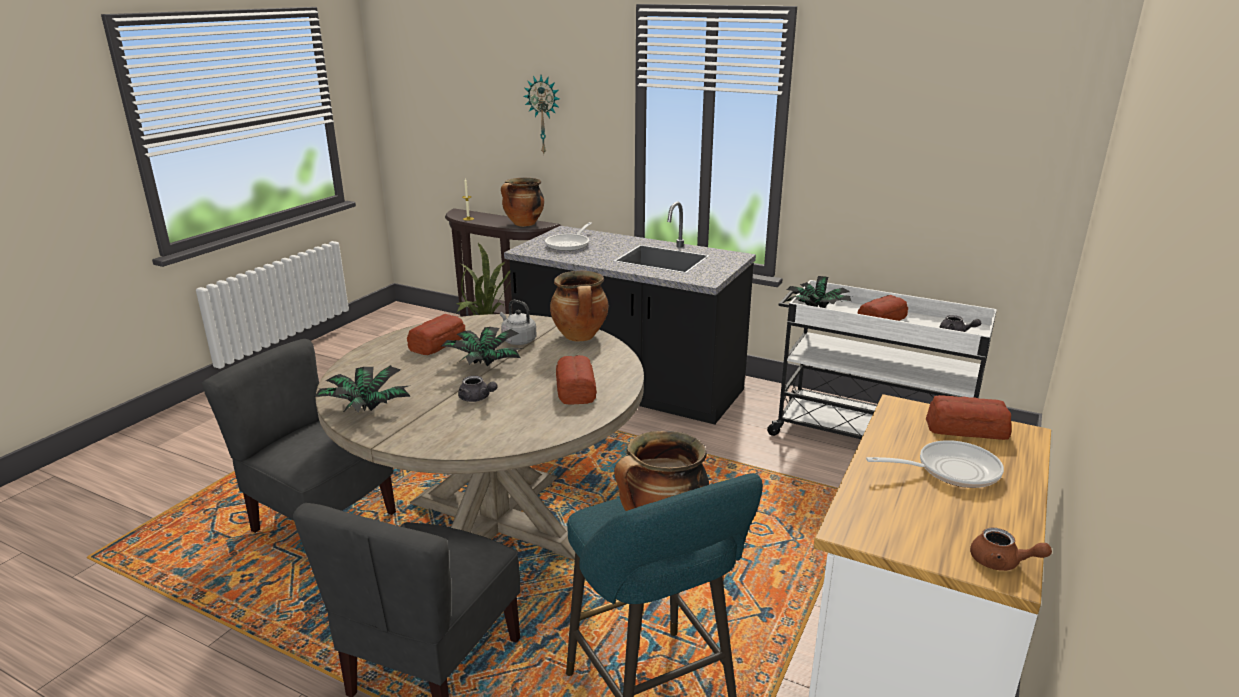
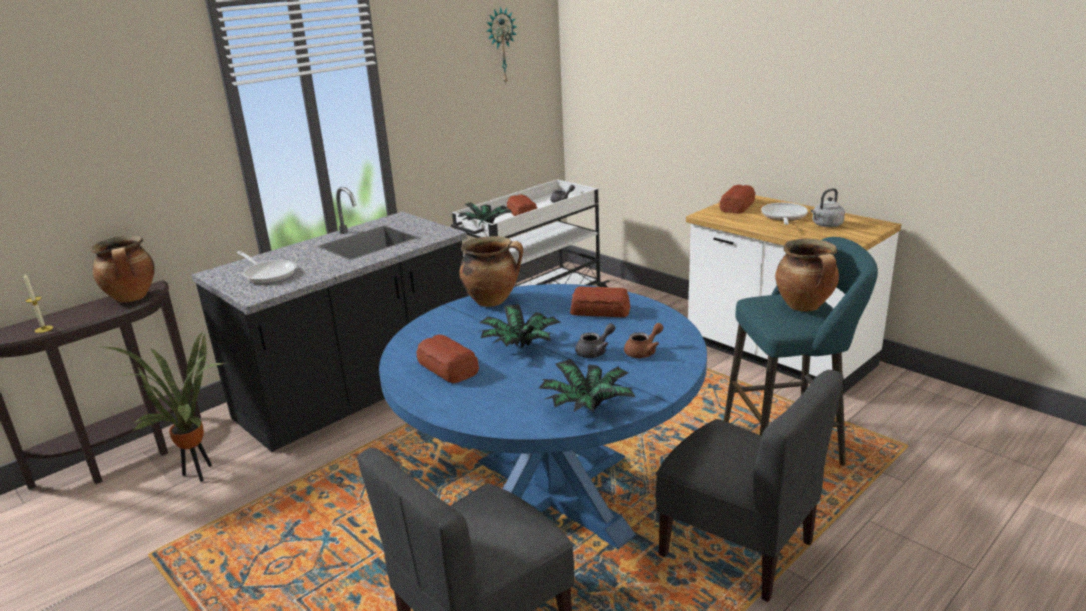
camera: 70 degrees left, 0 degrees up
beige dining table [316,314,644,560] -> blue dining table [379,284,707,549]
grey kettle [500,300,537,345] -> grey kettle moved to [811,188,845,227]
wall clock [524,75,560,154] -> wall clock moved to [487,6,517,85]
brown teapot [970,528,1052,571] -> brown teapot moved to [624,323,664,358]

